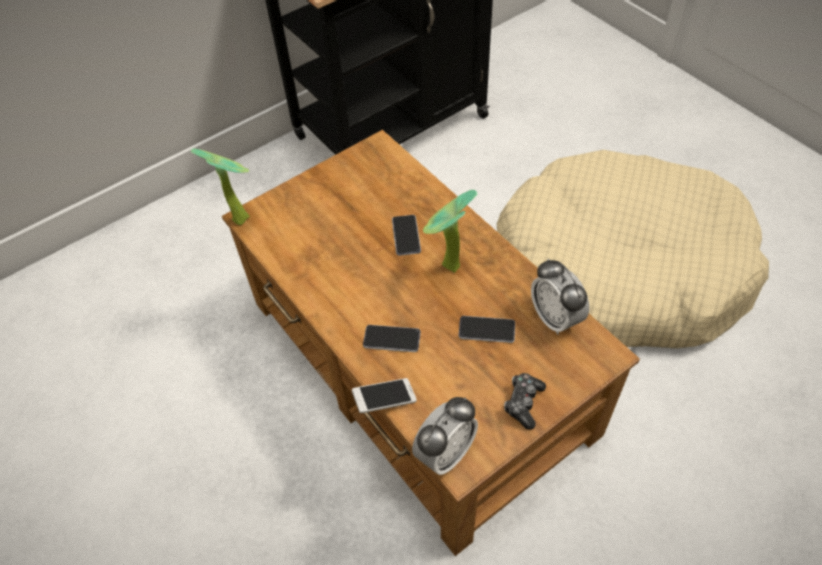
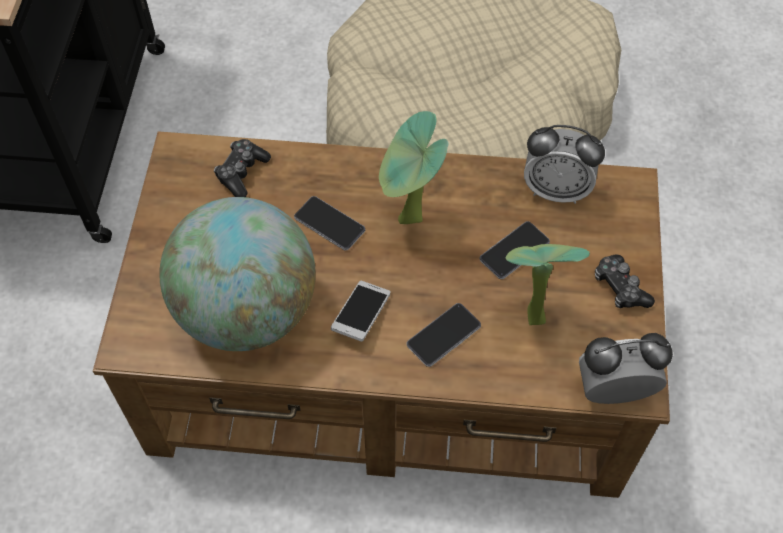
camera: 50 degrees left, 5 degrees up
potted plant [191,149,250,225] -> potted plant moved to [506,244,590,325]
phone [352,378,417,413] -> phone moved to [331,281,391,342]
alarm clock [412,397,478,475] -> alarm clock turned 90 degrees counterclockwise [579,333,673,404]
none -> globe [159,197,316,351]
none -> game controller [214,139,271,197]

